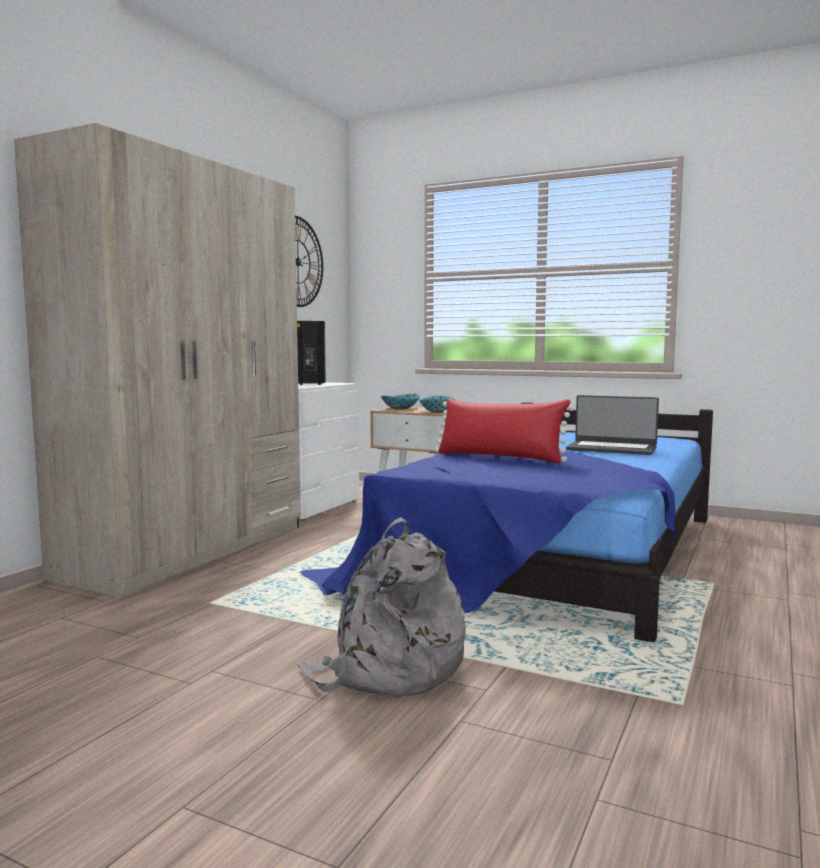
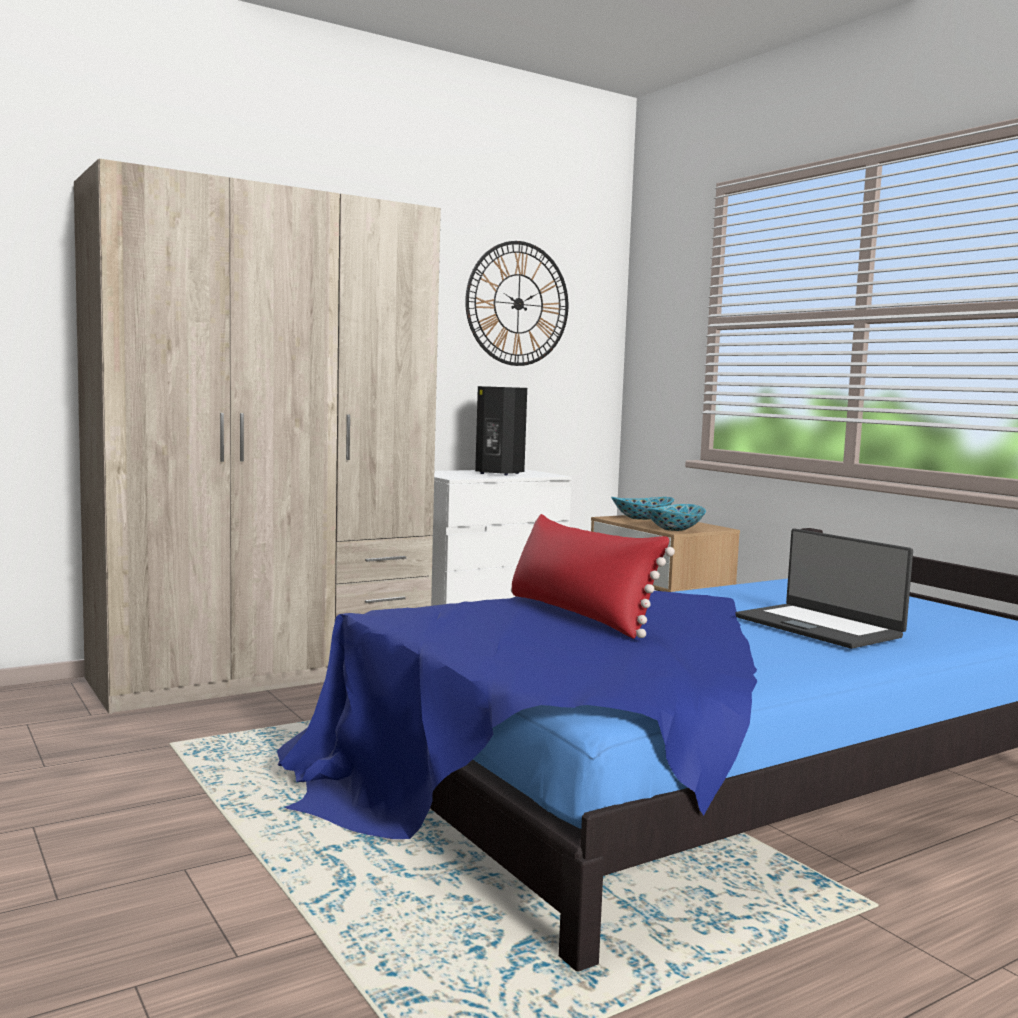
camera: 30 degrees right, 0 degrees up
grey backpack [298,517,466,698] -> none

